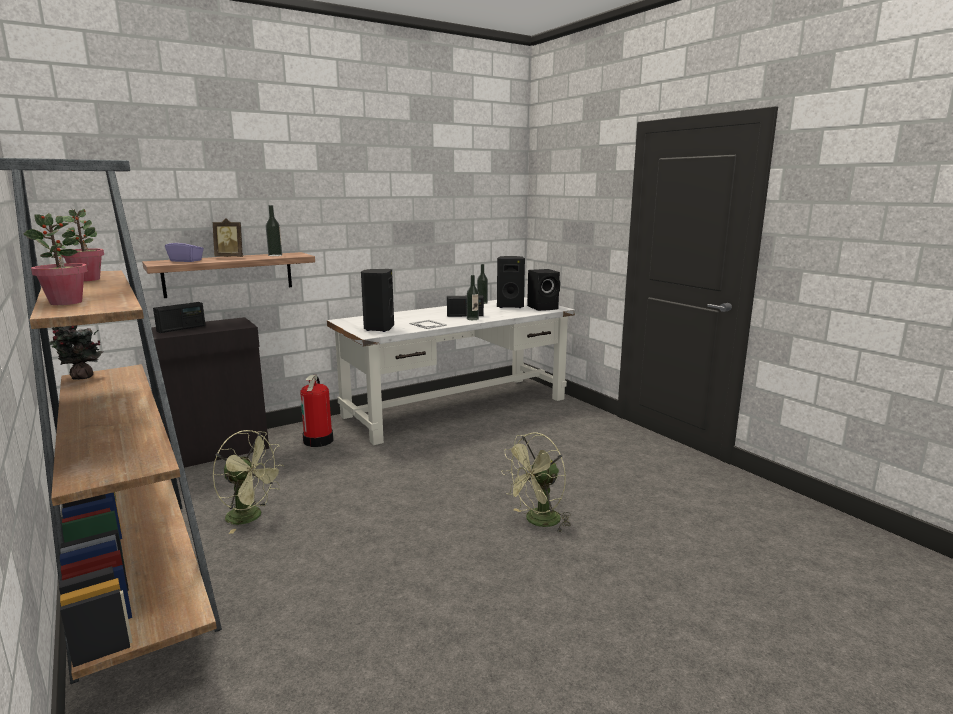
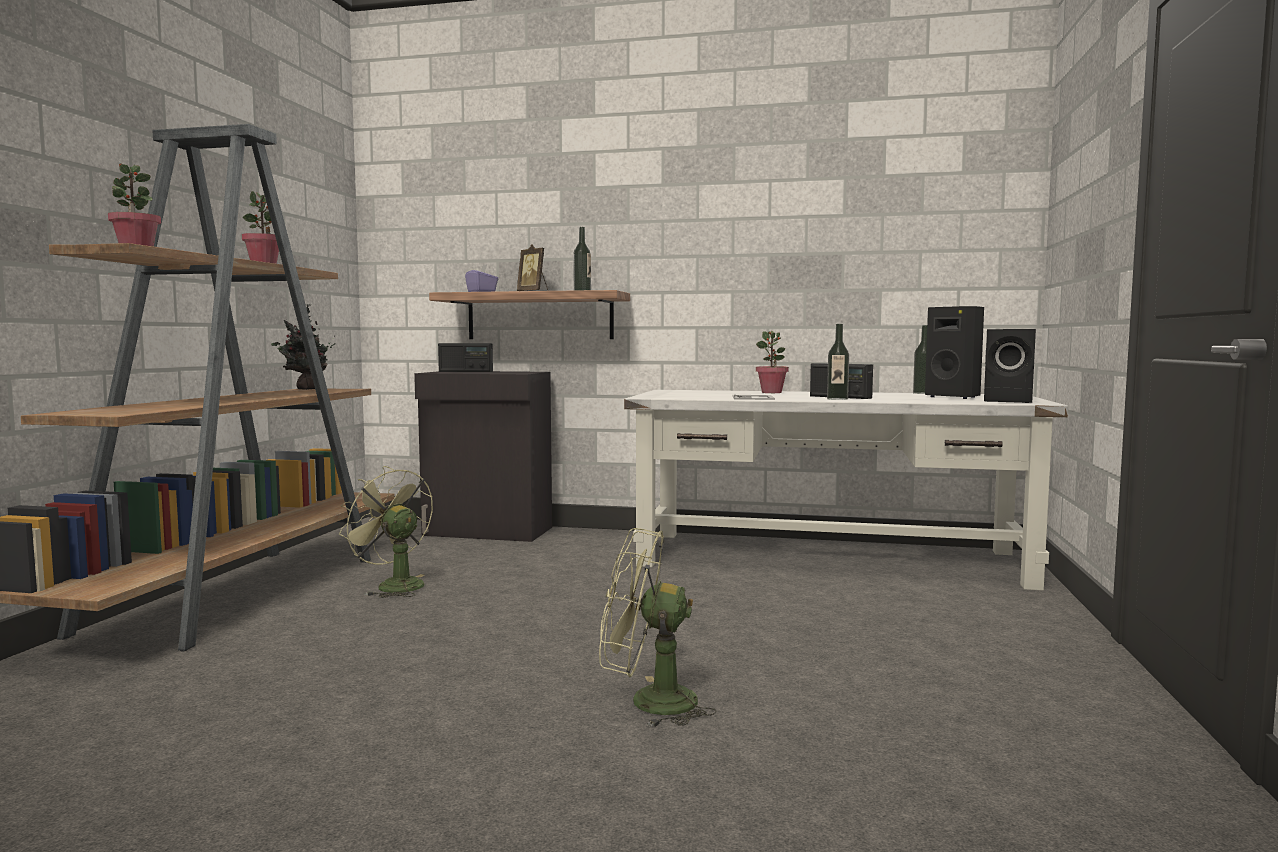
camera: 45 degrees right, 10 degrees down
green fan [212,430,285,534] -> green fan turned 150 degrees clockwise [339,466,433,598]
fire extinguisher [300,375,334,447] -> none
black speaker [361,269,394,332] -> none
none -> potted plant [756,331,789,393]

